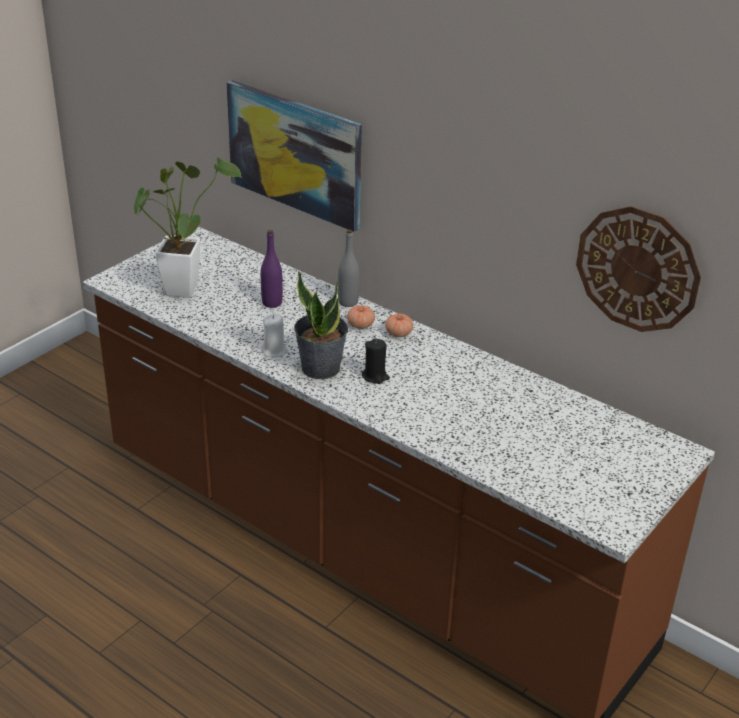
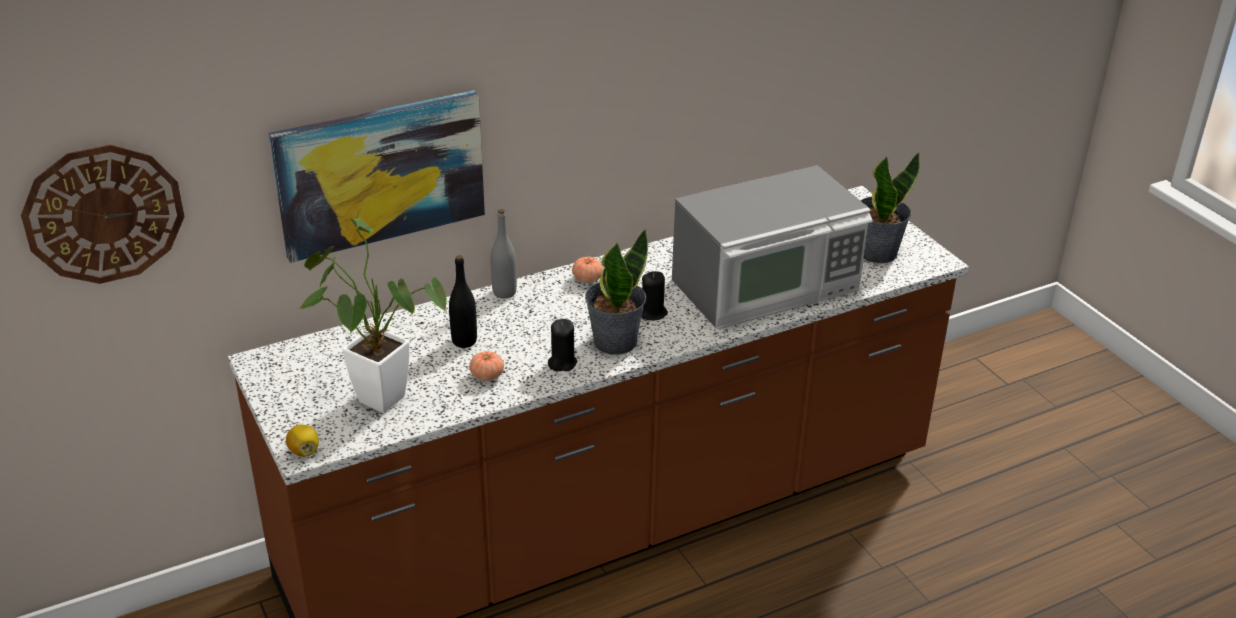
camera: 65 degrees left, 0 degrees up
purple bottle [261,230,283,308] -> black bottle [449,255,477,348]
white candle [261,314,288,357] -> black candle [548,319,577,371]
tomato [347,305,375,329] -> tomato moved to [469,351,504,381]
wall clock [576,206,701,332] -> wall clock moved to [21,144,185,284]
none -> lemon [286,425,319,457]
none -> microwave [672,165,873,329]
none -> potted plant [860,152,920,263]

